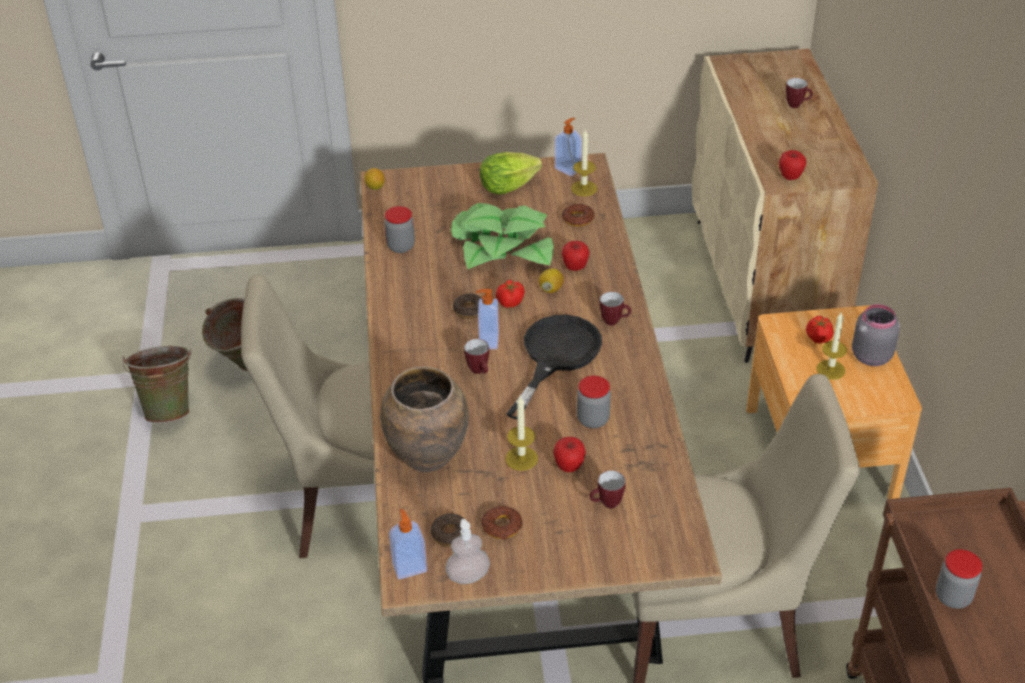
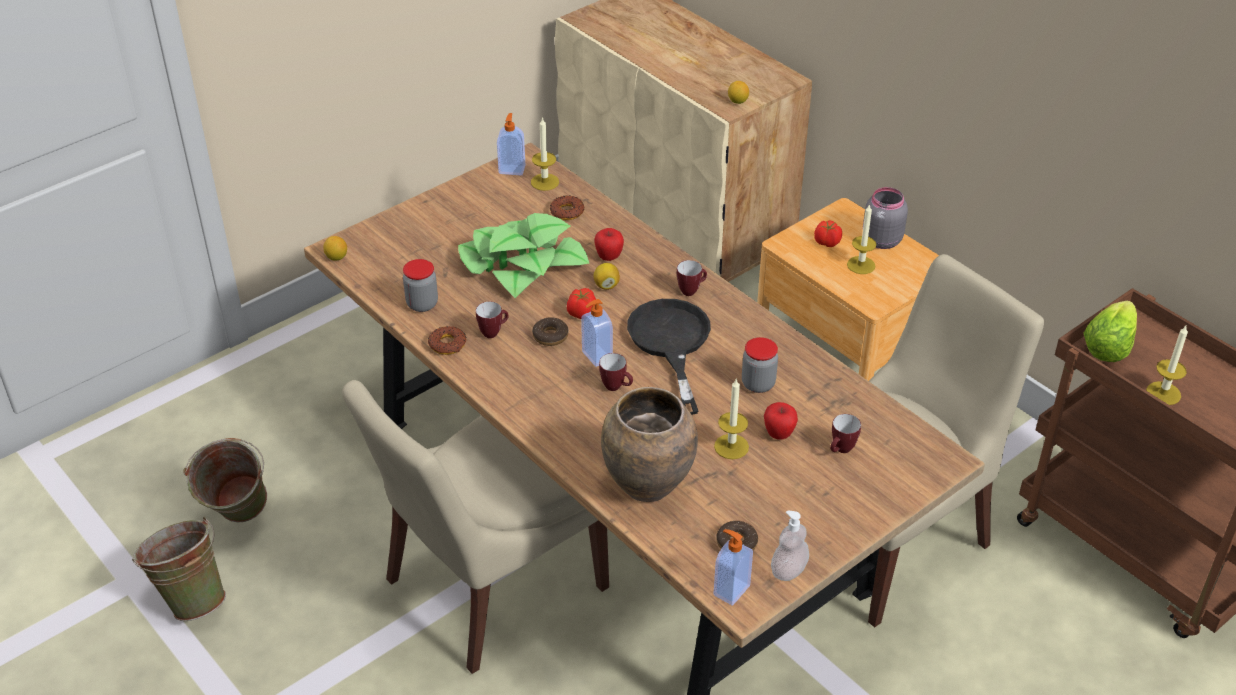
camera: 35 degrees left, 0 degrees up
lettuce [480,152,542,195] -> lettuce moved to [1084,301,1137,362]
donut [481,506,523,540] -> donut moved to [428,326,466,355]
apple [779,150,806,180] -> lemon [728,81,749,104]
mug [786,78,813,108] -> mug moved to [476,301,509,338]
jar [936,549,982,609] -> candle [1146,326,1188,405]

